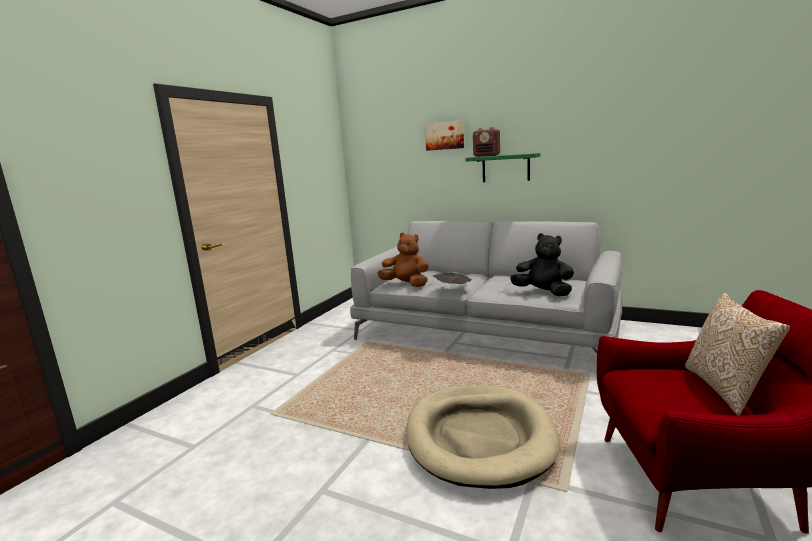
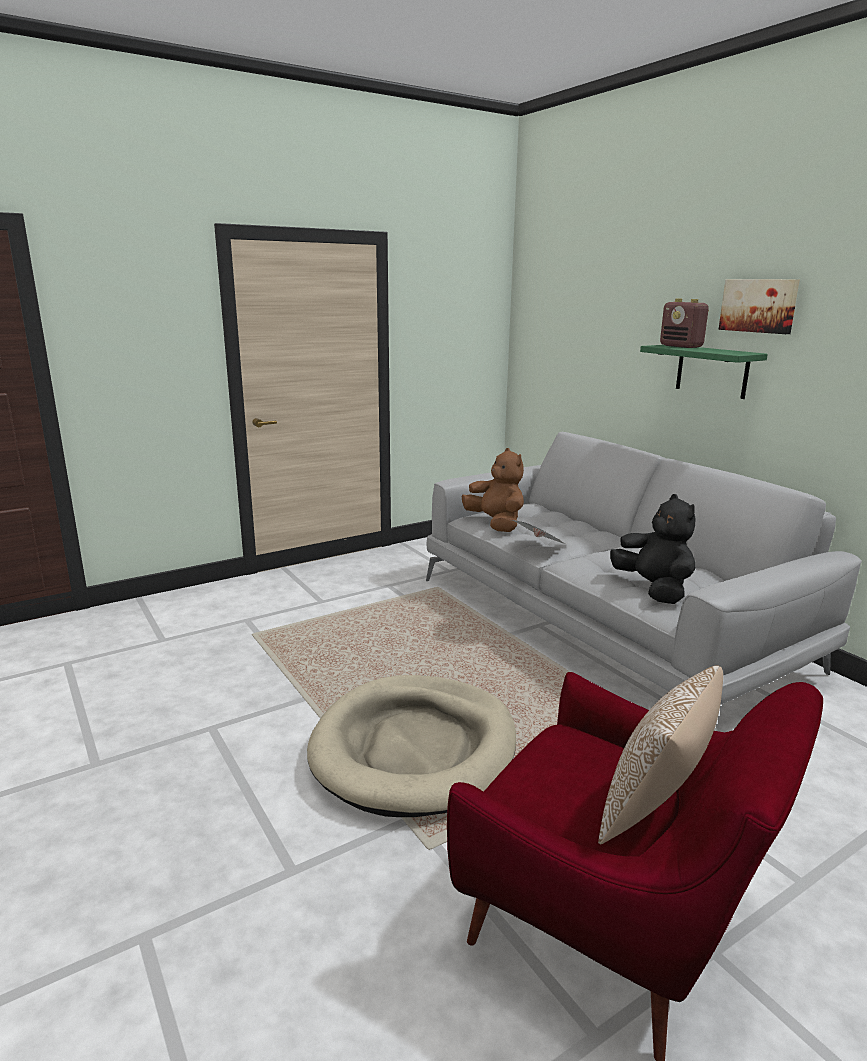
camera: 30 degrees right, 5 degrees up
picture [425,120,464,151] -> picture moved to [718,279,800,334]

